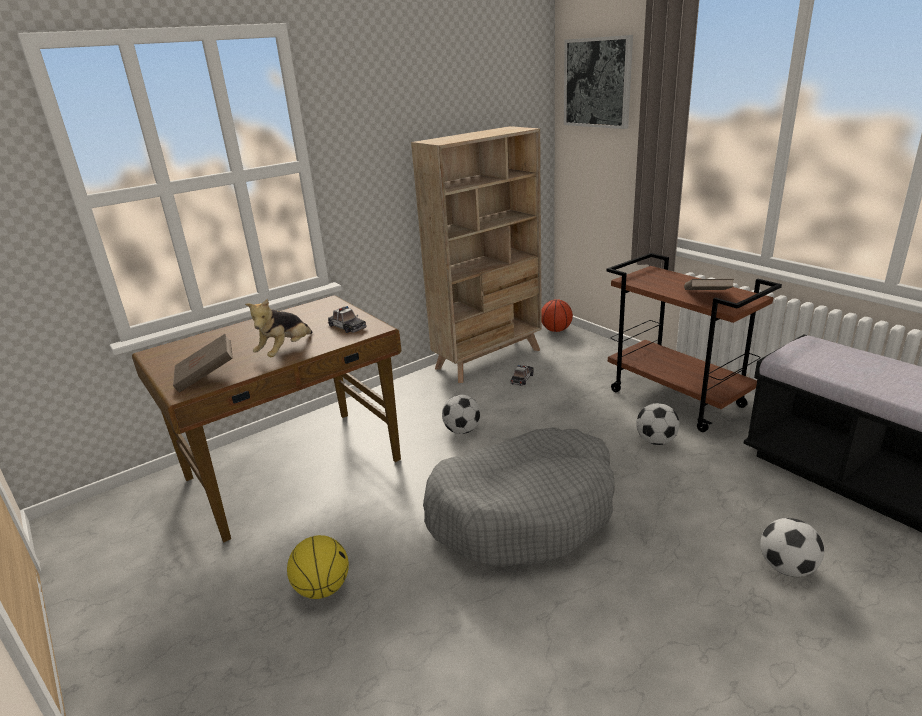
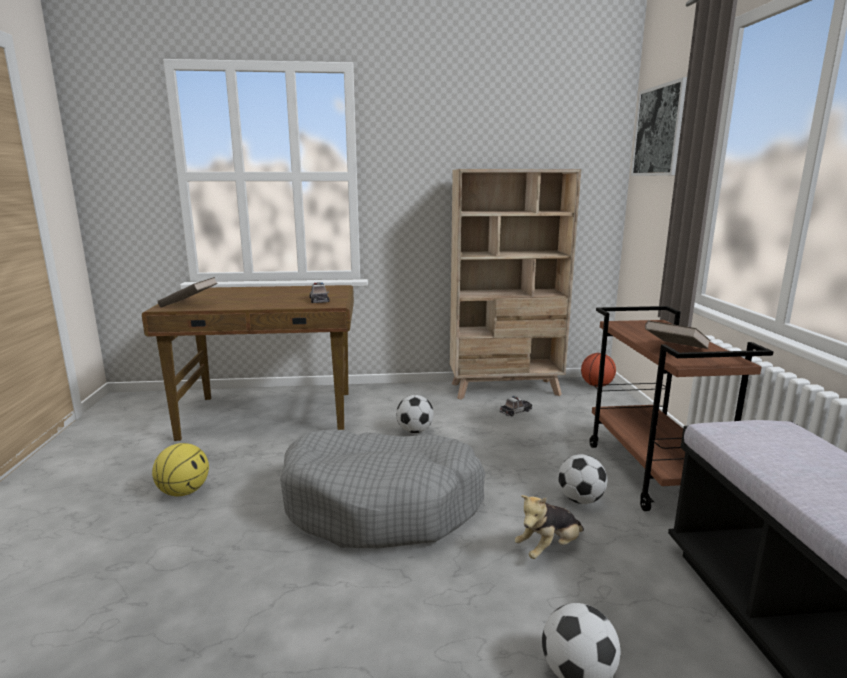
camera: 30 degrees right, 10 degrees down
plush toy [245,299,313,357] -> plush toy moved to [515,495,584,559]

